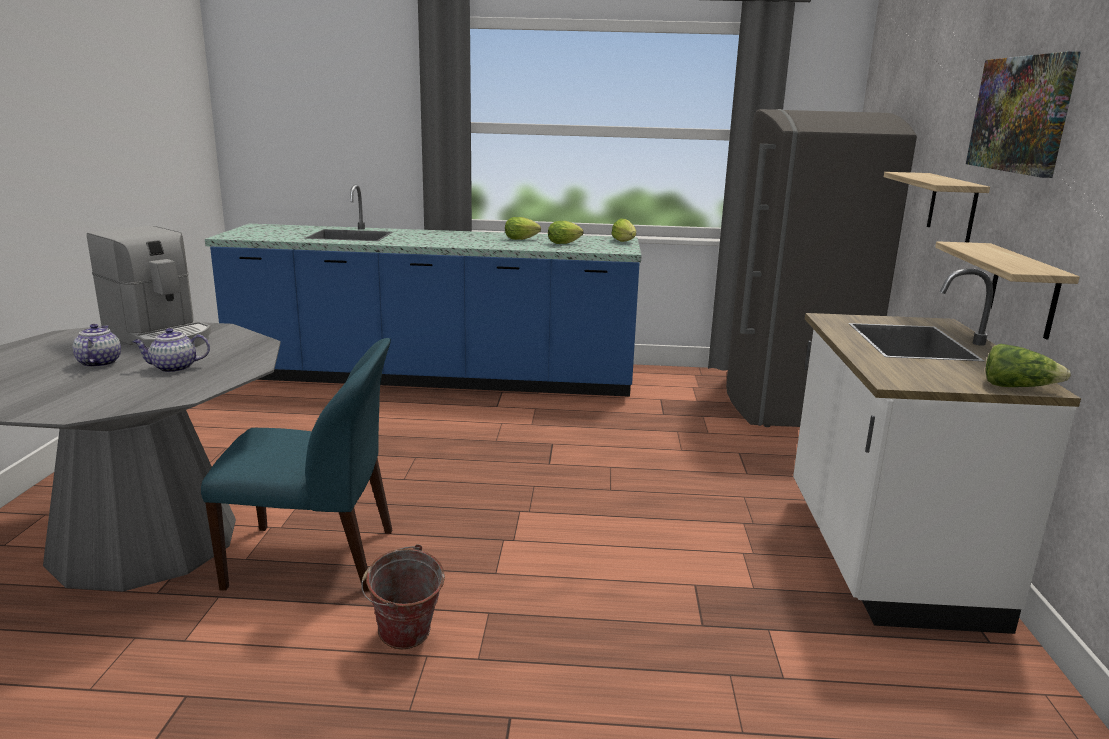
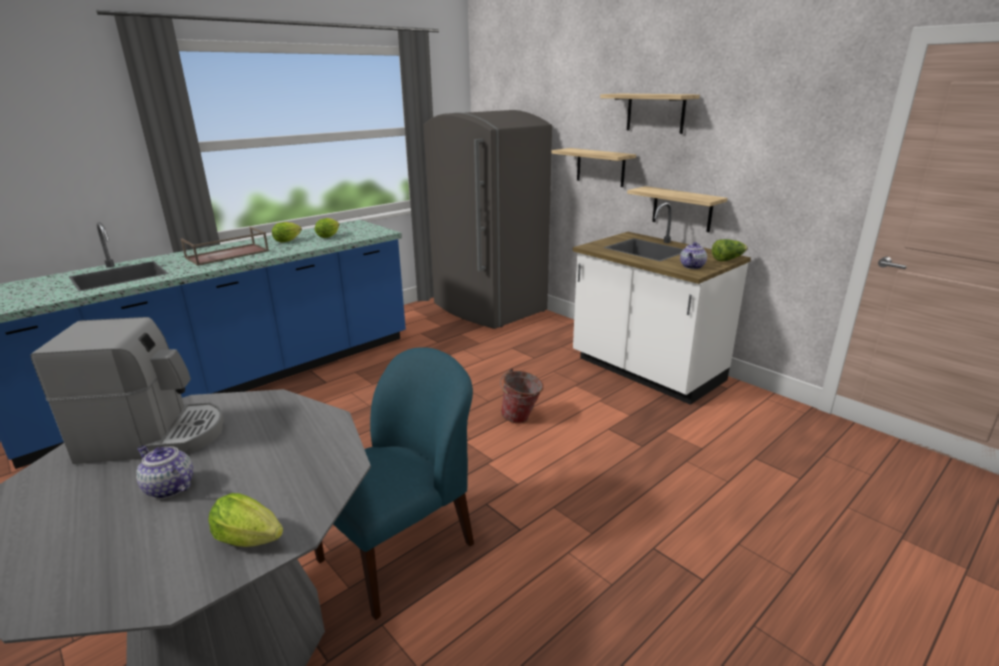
camera: 45 degrees left, 5 degrees up
teapot [132,328,210,373] -> teapot moved to [680,242,707,269]
bucket [362,544,445,649] -> bucket moved to [500,368,544,424]
lettuce [612,218,636,242] -> lettuce moved to [208,493,283,547]
picture [966,51,1081,178] -> shelf [600,94,700,134]
none -> brown tray [181,227,269,266]

